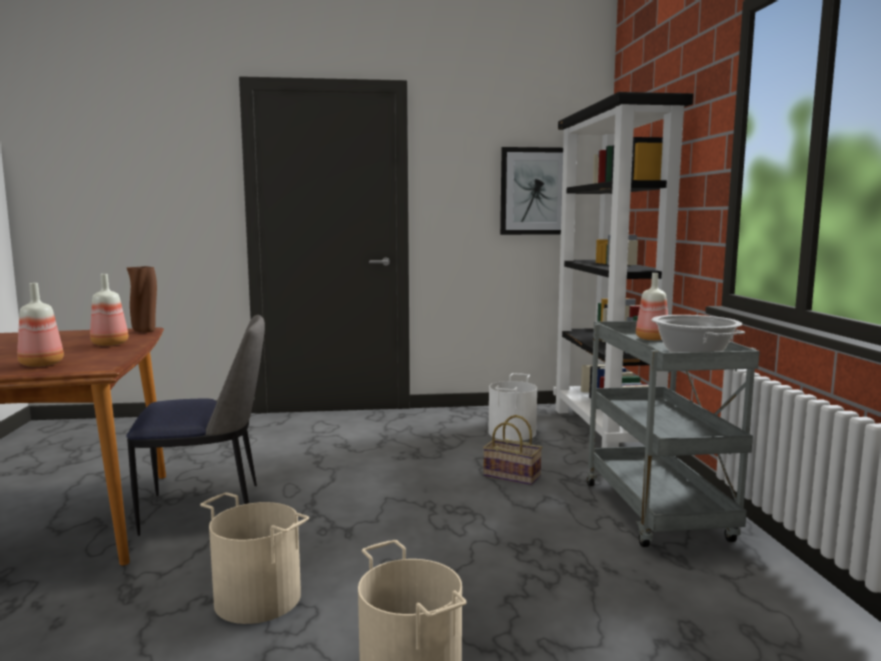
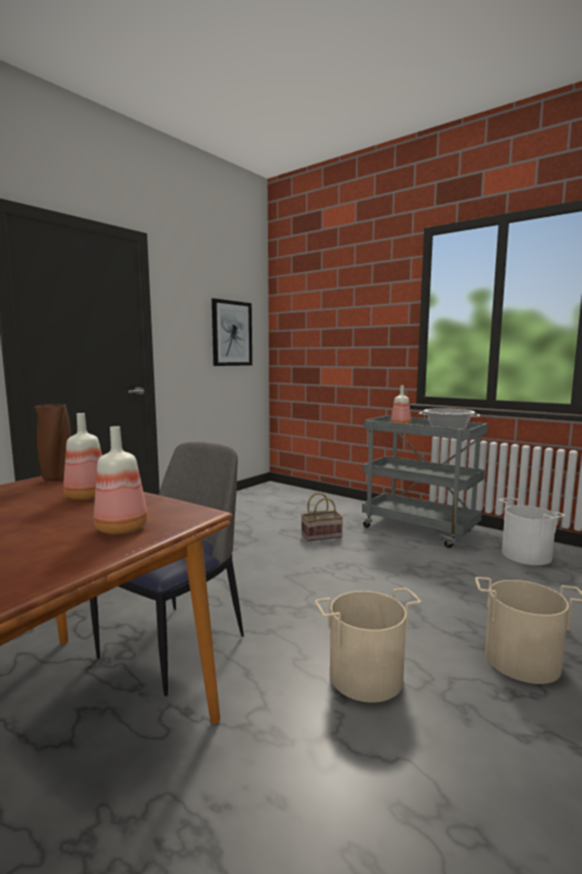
camera: 45 degrees left, 0 degrees up
white bucket [488,373,537,441] -> white bucket moved to [499,497,566,565]
black bookcase [553,92,693,448] -> none

